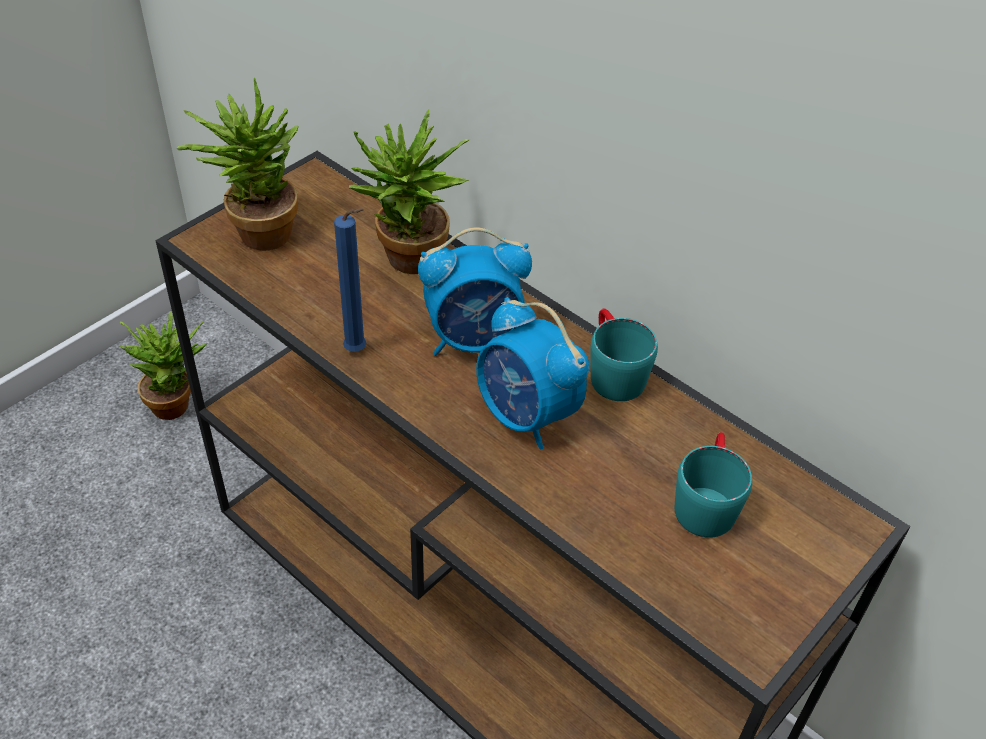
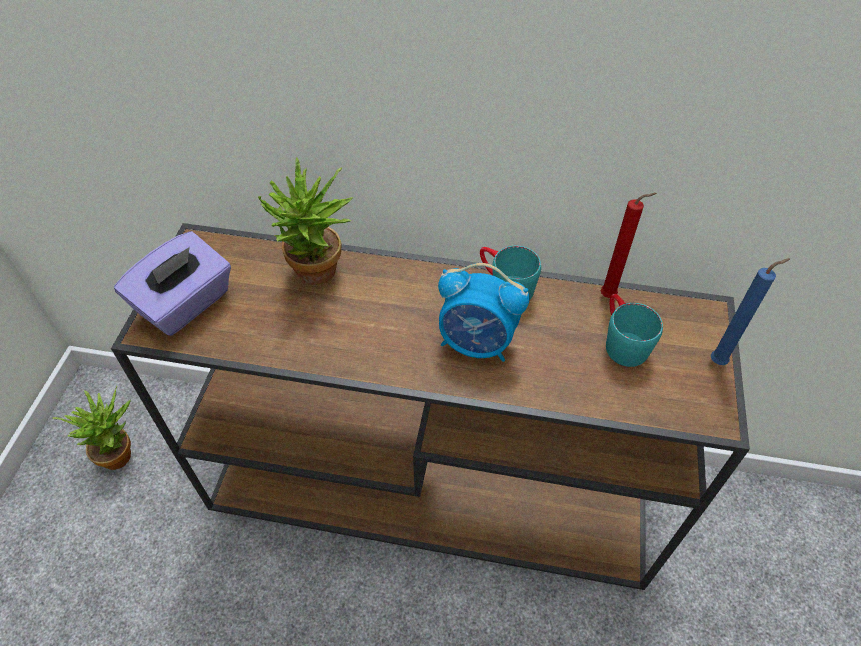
camera: 30 degrees left, 5 degrees up
potted plant [177,77,298,251] -> purple tissue box [114,231,231,336]
blue candle [334,208,366,352] -> blue candle moved to [711,258,790,365]
alarm clock [418,227,532,356] -> none
none -> red candle [600,193,657,298]

